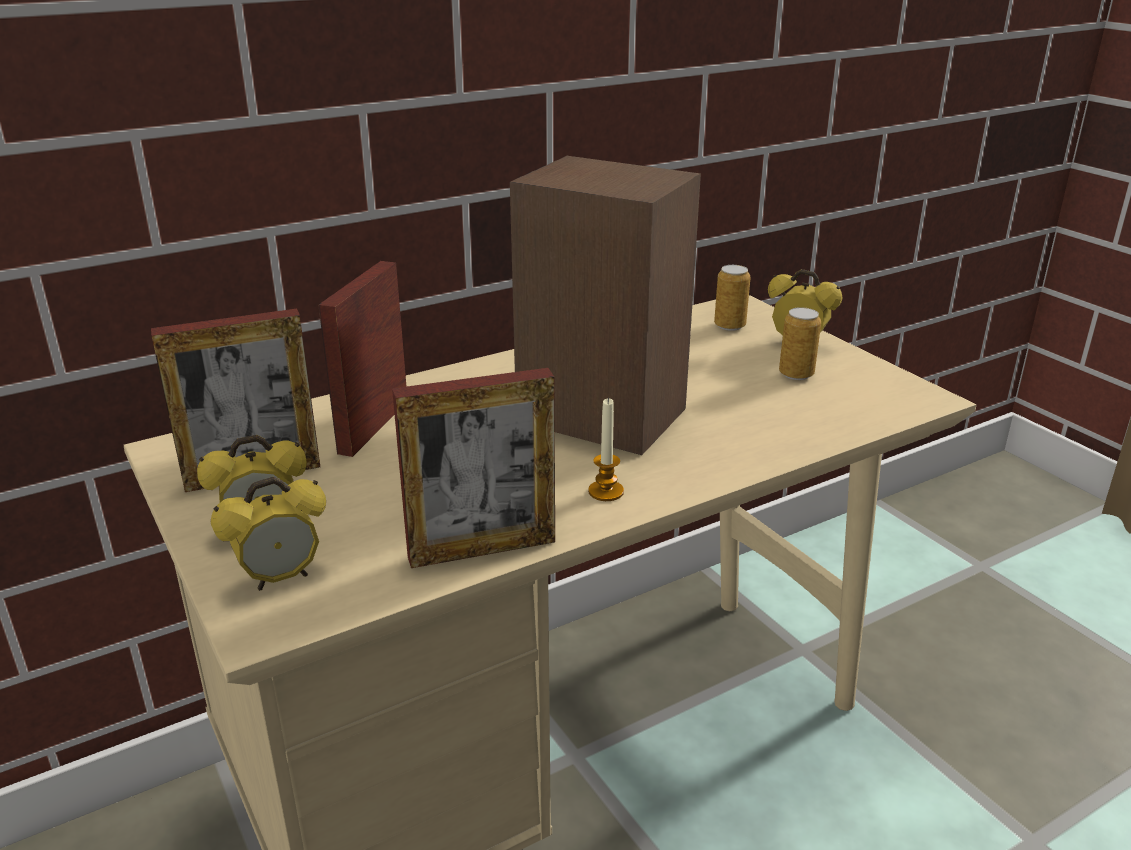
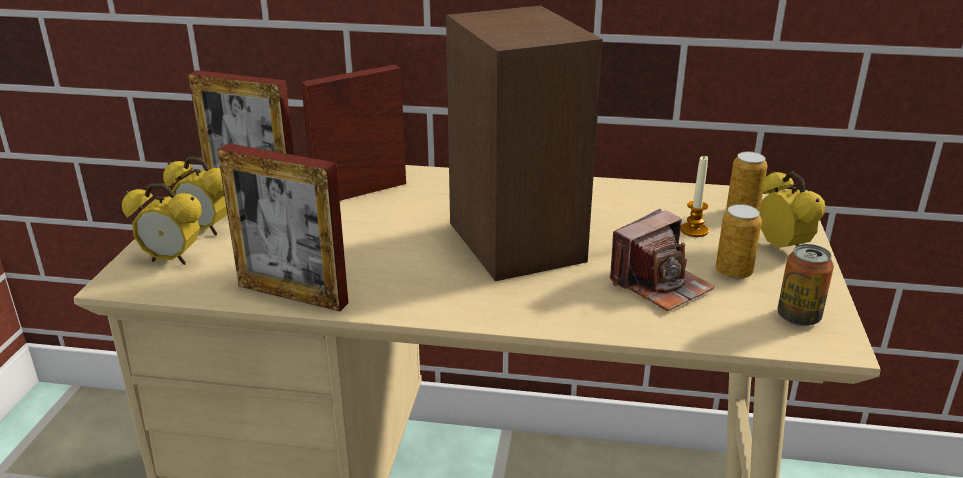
camera: 40 degrees right, 0 degrees up
candle [588,398,624,501] -> candle moved to [681,155,709,237]
none -> camera [610,209,715,311]
none -> can [777,244,834,326]

